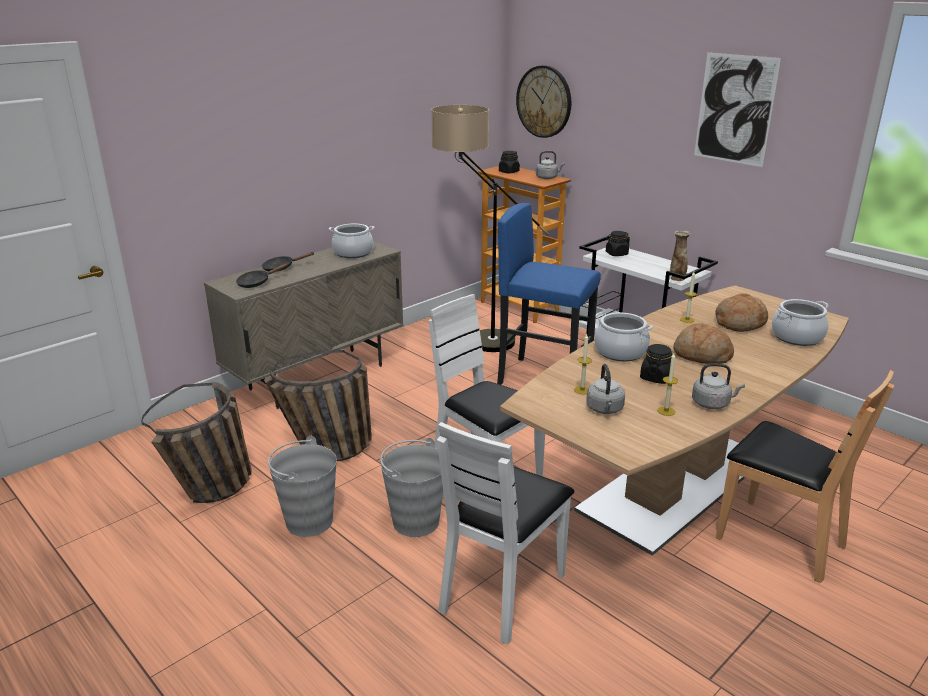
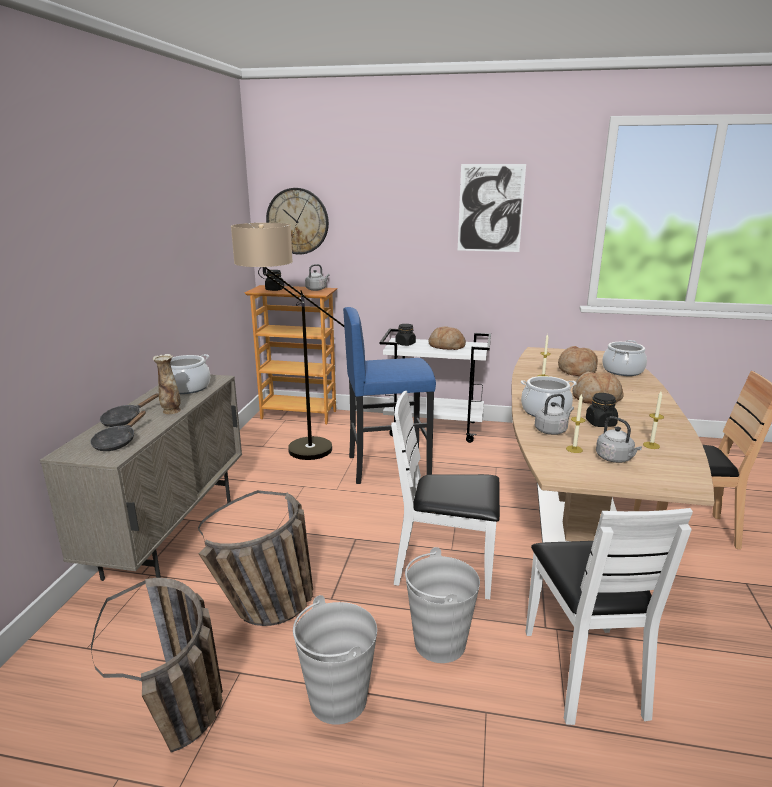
camera: 35 degrees left, 5 degrees down
vase [670,231,690,281] -> vase moved to [153,354,181,414]
grey kettle [692,363,745,409] -> grey kettle moved to [535,394,574,435]
none -> bread [428,326,466,350]

